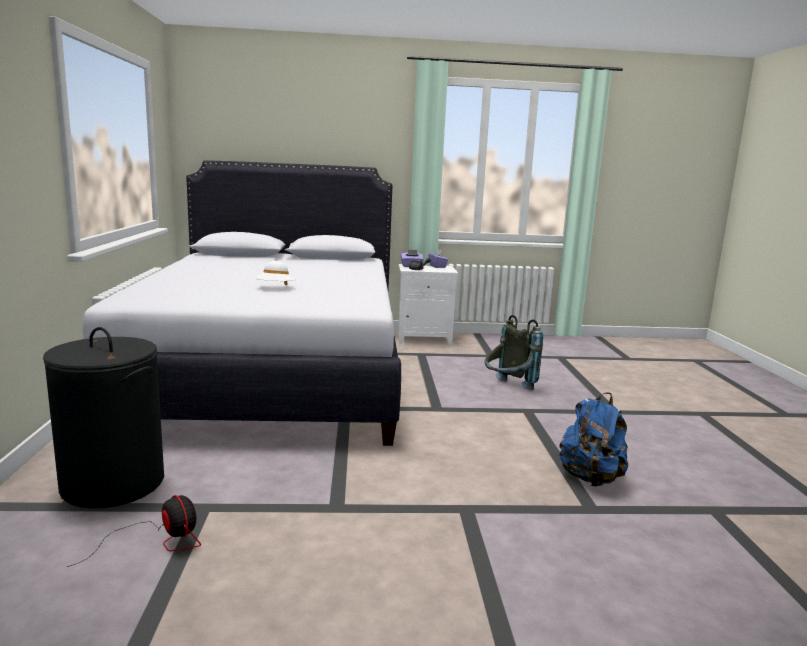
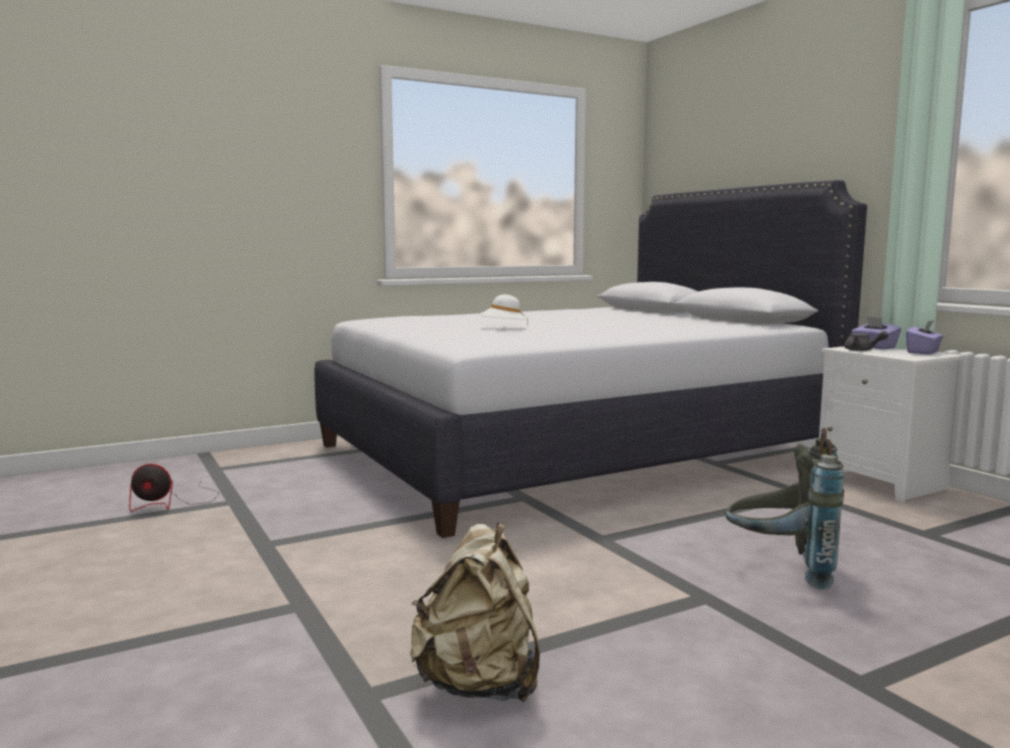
camera: 65 degrees right, 5 degrees down
black laundry basket [43,327,164,509] -> none
fan [67,495,201,567] -> fan turned 60 degrees clockwise [129,464,218,512]
blue backpack [559,392,628,487] -> beige backpack [410,523,540,702]

